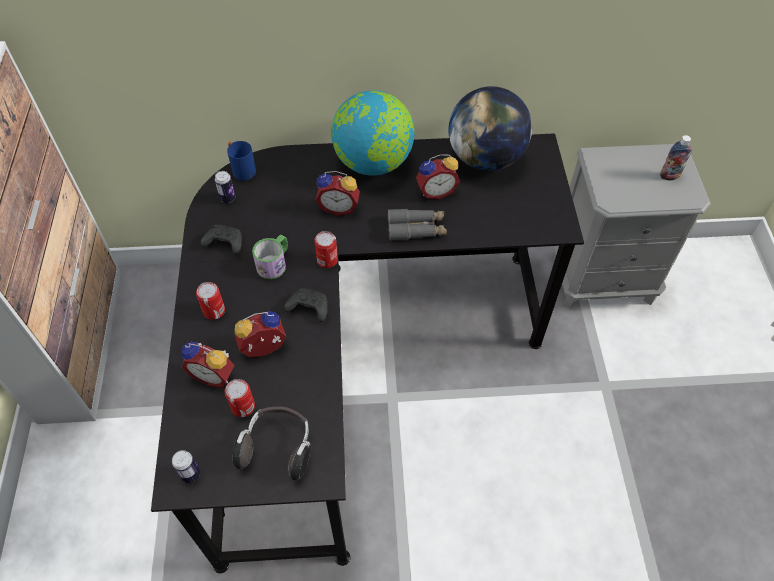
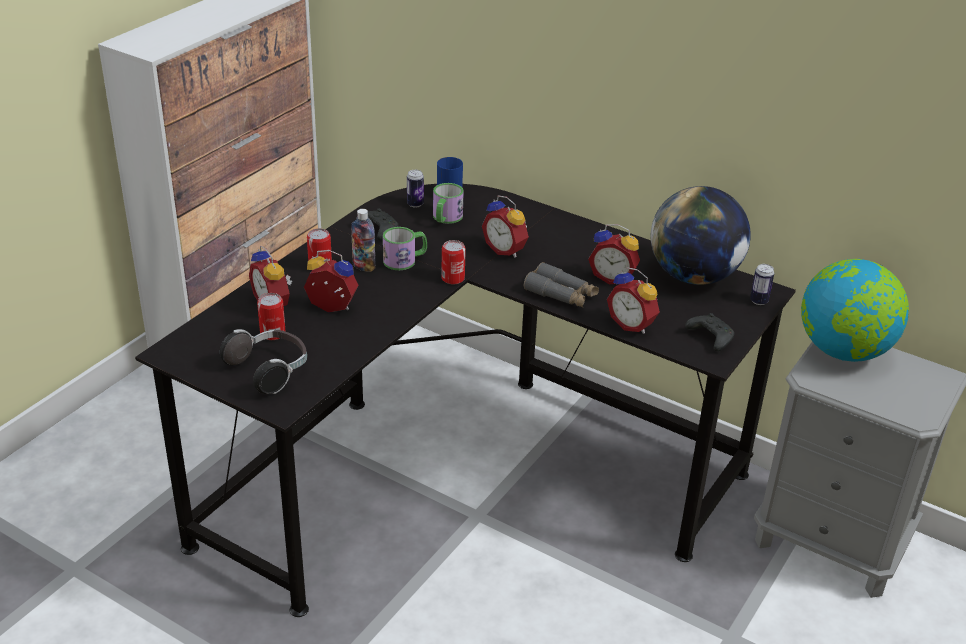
camera: 35 degrees right, 20 degrees down
can [172,450,200,483] -> can moved to [750,264,774,305]
black game controller [284,288,328,322] -> black game controller moved to [685,313,734,351]
globe [331,91,414,176] -> globe moved to [801,259,909,362]
bottle [660,135,692,180] -> bottle moved to [351,209,376,272]
none -> mug [433,183,464,224]
none -> alarm clock [607,267,660,334]

